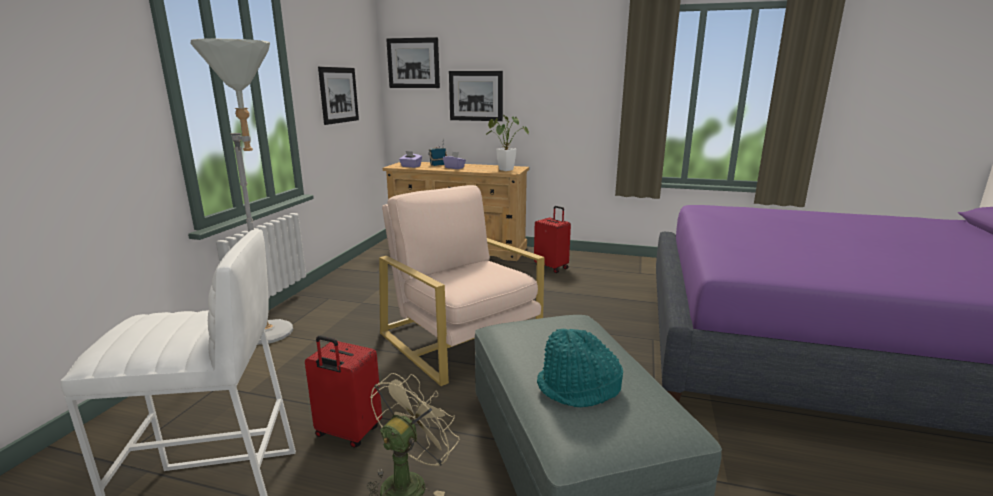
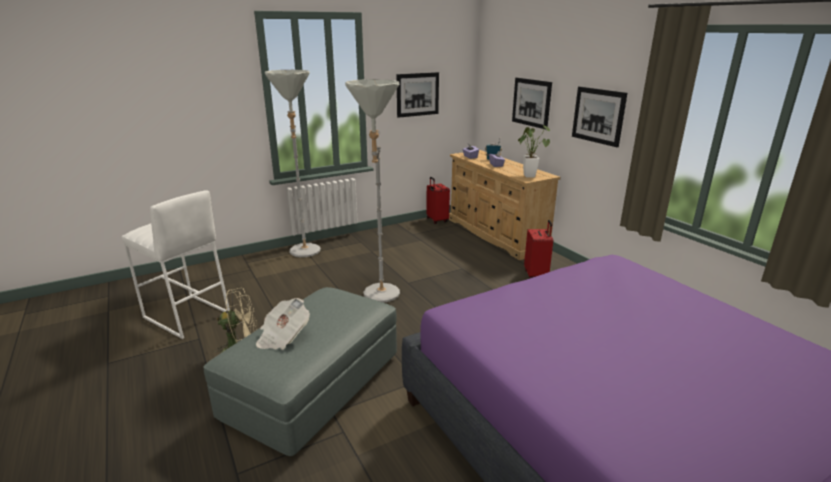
camera: 45 degrees right, 5 degrees up
red suitcase [305,336,382,448] -> red suitcase moved to [426,177,450,224]
beige armchair [379,185,545,386] -> grey floor lamp [345,79,400,302]
picture [386,37,440,88] -> picture moved to [572,86,627,147]
turquoise hat [537,329,623,407] -> newspaper [256,298,310,350]

